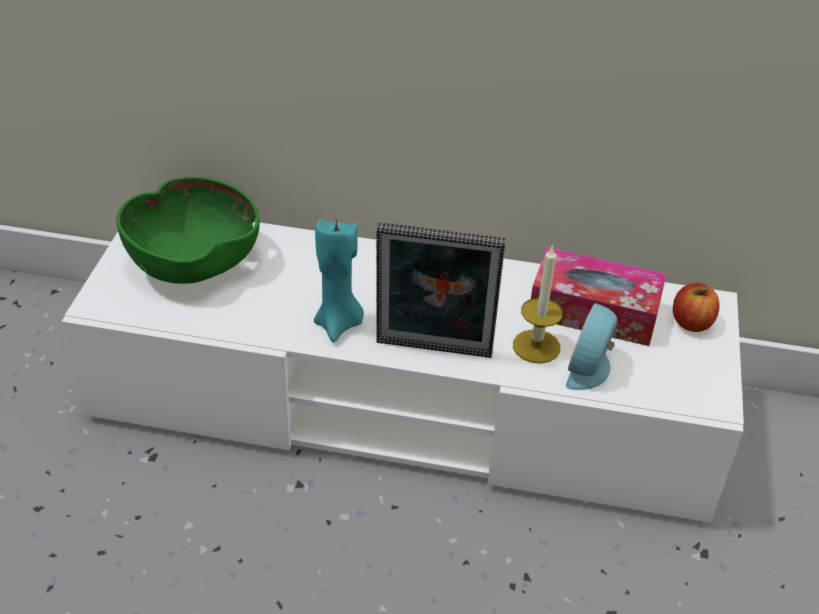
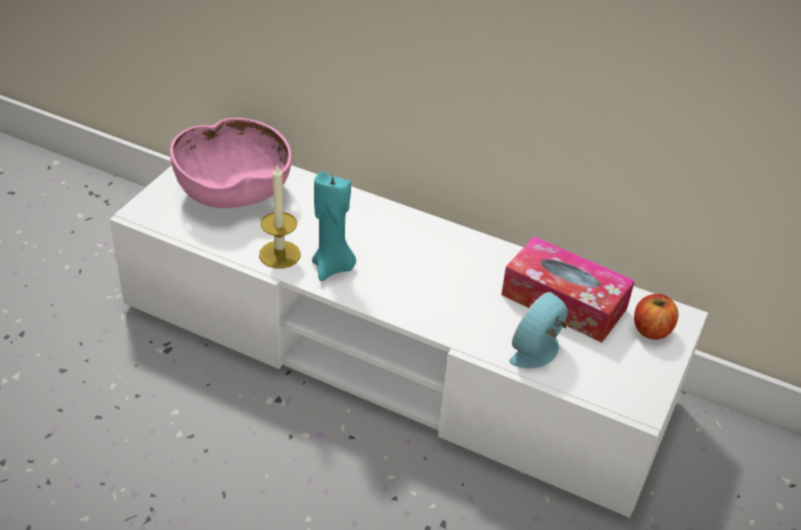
camera: 15 degrees right, 0 degrees up
green bowl [116,177,260,284] -> pink bowl [170,118,292,208]
picture frame [376,223,506,358] -> none
candle [513,245,563,364] -> candle moved to [259,164,301,269]

